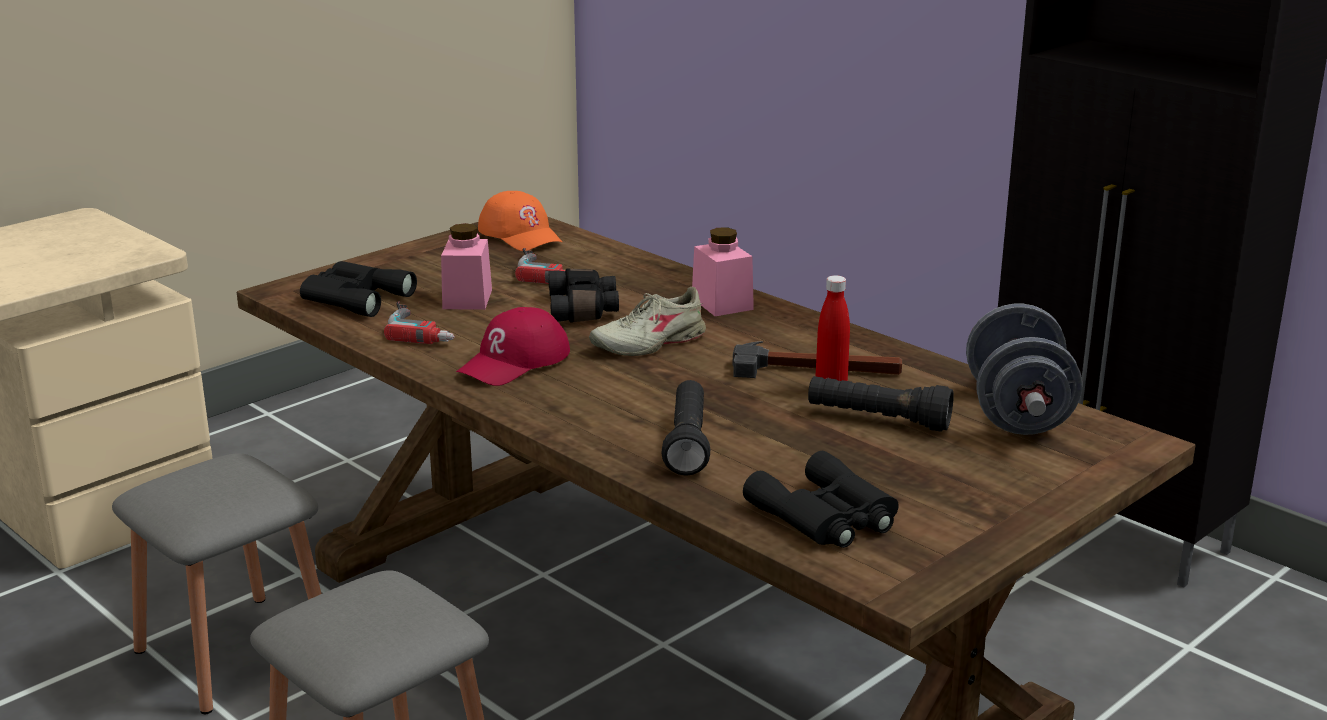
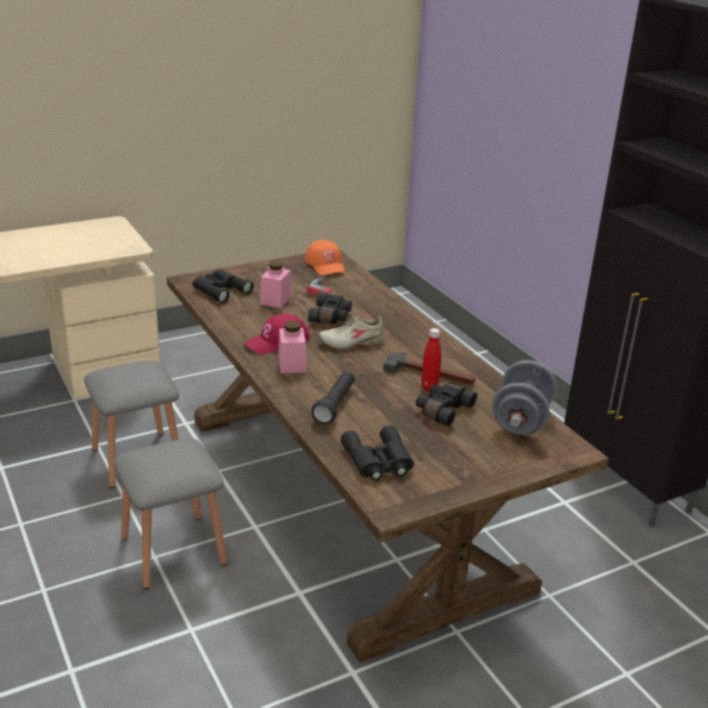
camera: 15 degrees right, 5 degrees up
power drill [384,301,455,344] -> none
pink jar [692,228,754,316] -> pink jar moved to [278,321,306,373]
black flashlight [808,376,954,432] -> black binoculars [416,383,477,426]

